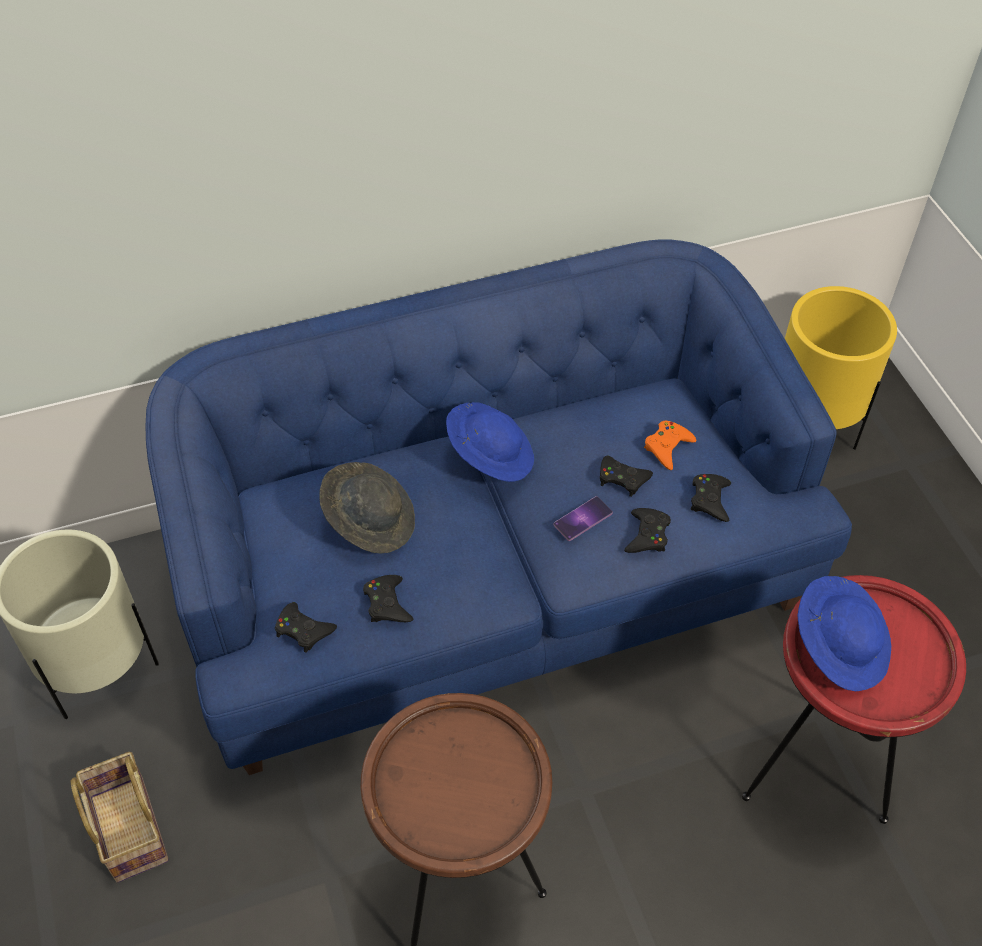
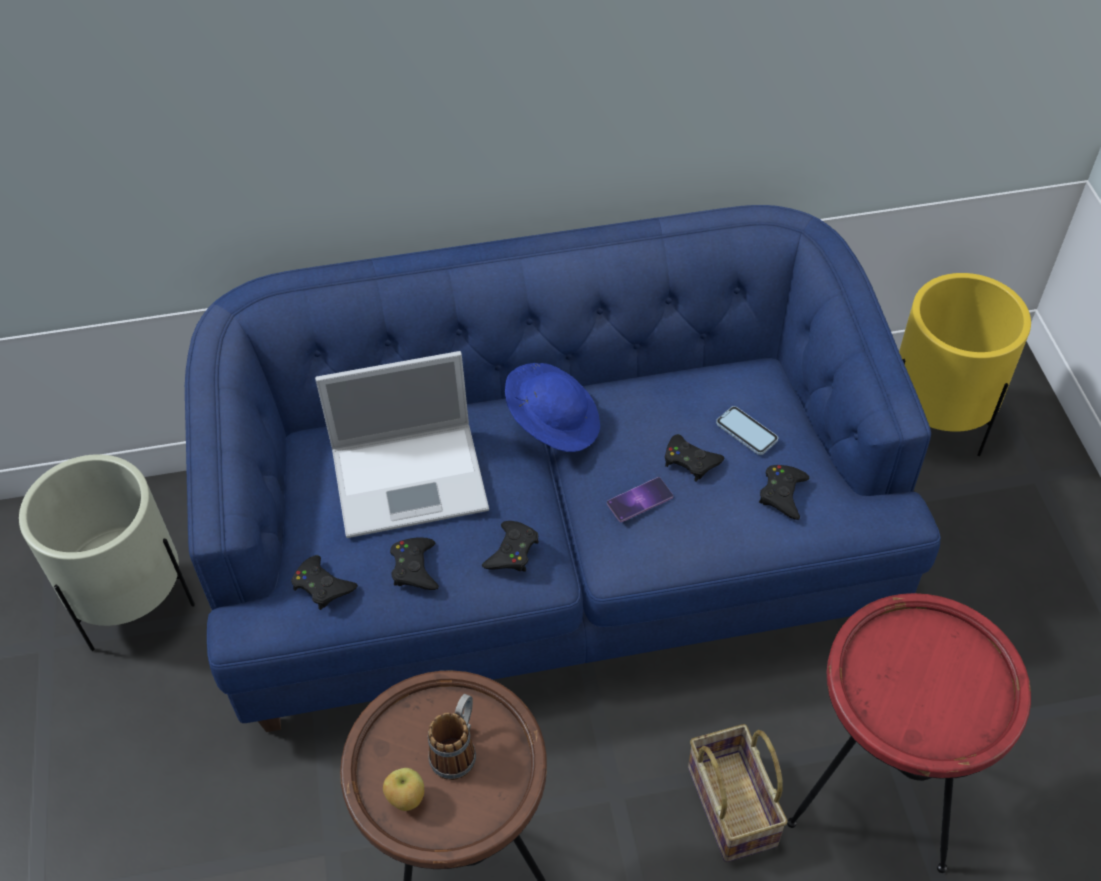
camera: 10 degrees right, 0 degrees up
basket [71,752,169,883] -> basket moved to [688,724,788,862]
grey hat [319,462,415,553] -> laptop [315,351,489,538]
black game controller [624,508,671,553] -> black game controller moved to [482,521,539,572]
orange game controller [644,420,696,470] -> phone [716,406,778,455]
blue hat [797,576,891,691] -> none
none -> apple [383,768,424,811]
none -> mug [428,694,476,780]

